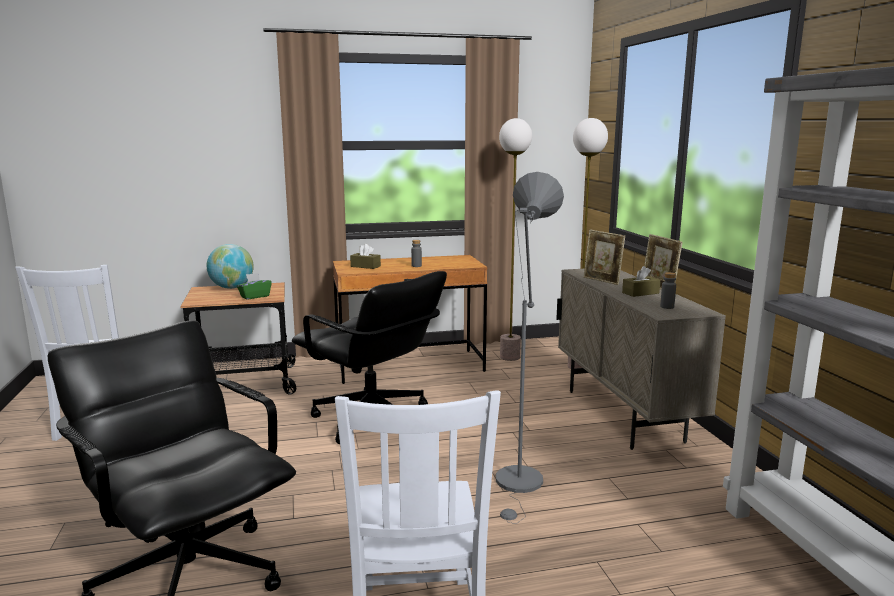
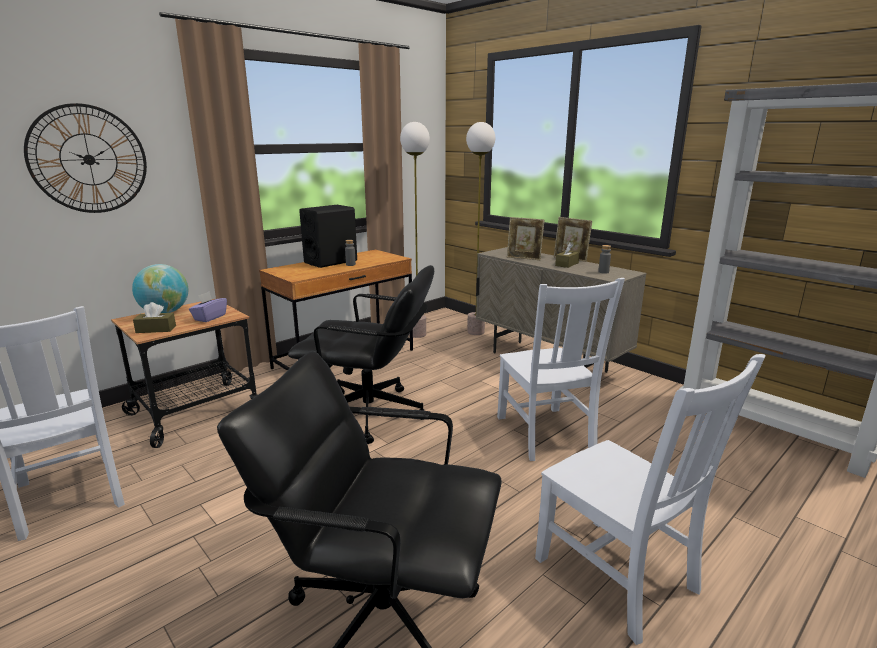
camera: 30 degrees left, 5 degrees up
green tissue box [237,273,272,300] -> purple tissue box [189,291,227,322]
brown tissue box [350,244,381,269] -> brown tissue box moved to [133,302,176,333]
grey floor lamp [496,172,564,524] -> white chair [497,278,625,461]
none -> wall clock [24,103,147,213]
none -> black speaker [299,205,357,268]

